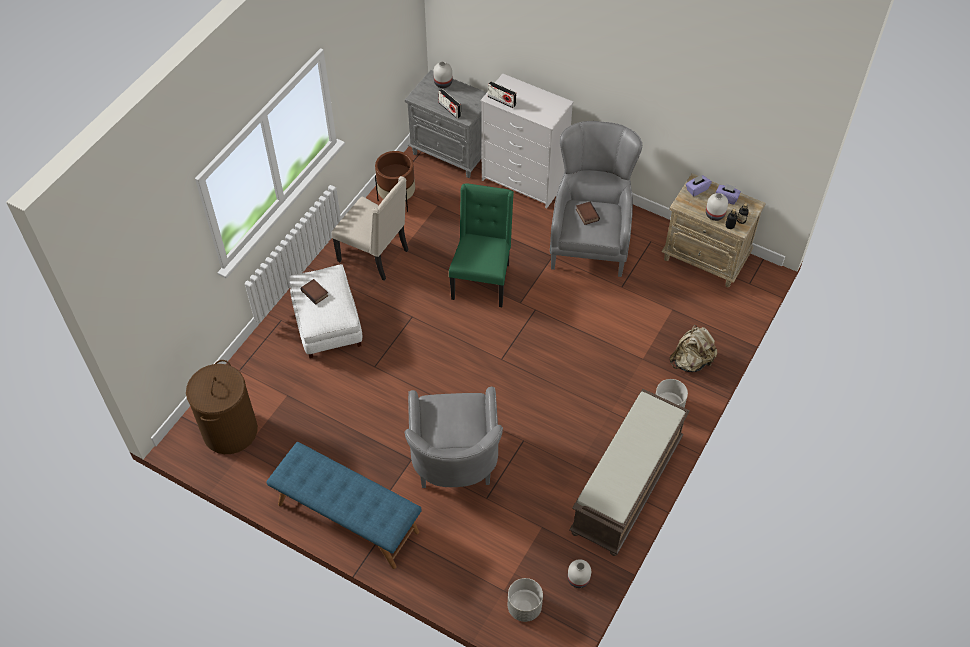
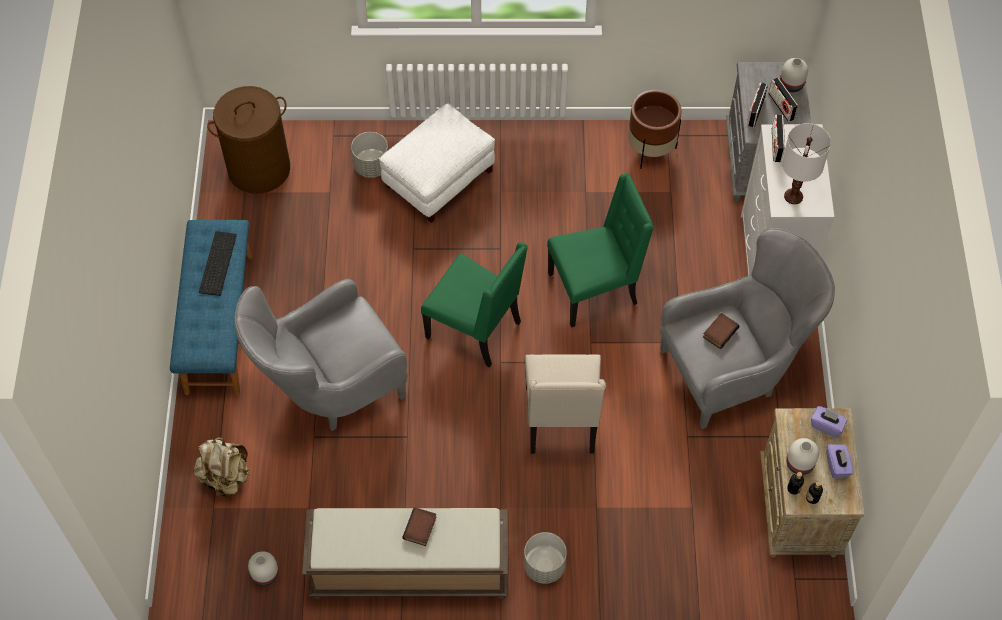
camera: 60 degrees right, 5 degrees up
book [301,279,328,305] -> book moved to [403,507,436,546]
beige chair [331,176,408,280] -> beige chair moved to [525,355,606,454]
grey planter [508,578,543,622] -> grey planter moved to [351,132,388,178]
beige backpack [670,325,717,372] -> beige backpack moved to [194,438,249,497]
none -> keyboard [199,231,237,296]
none -> green chair [421,242,528,368]
none -> radio [768,78,798,122]
none -> white table lamp [782,123,831,204]

